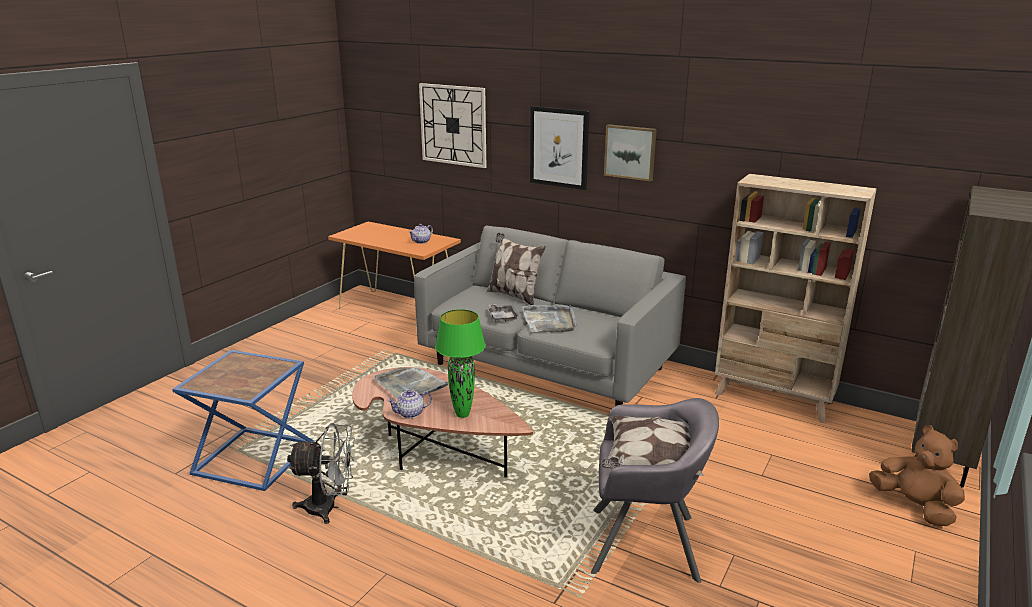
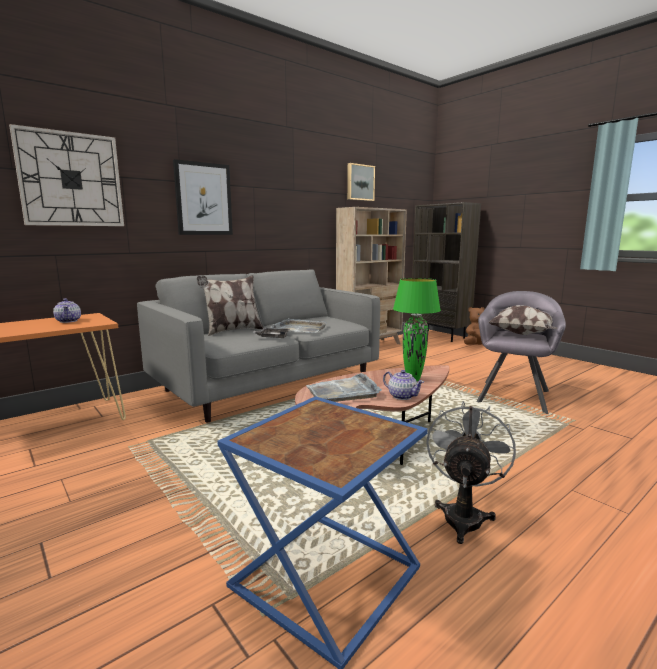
camera: 70 degrees left, 10 degrees down
teapot [387,390,432,418] -> teapot turned 45 degrees counterclockwise [383,370,424,400]
picture [604,124,657,182] -> picture moved to [347,163,375,201]

